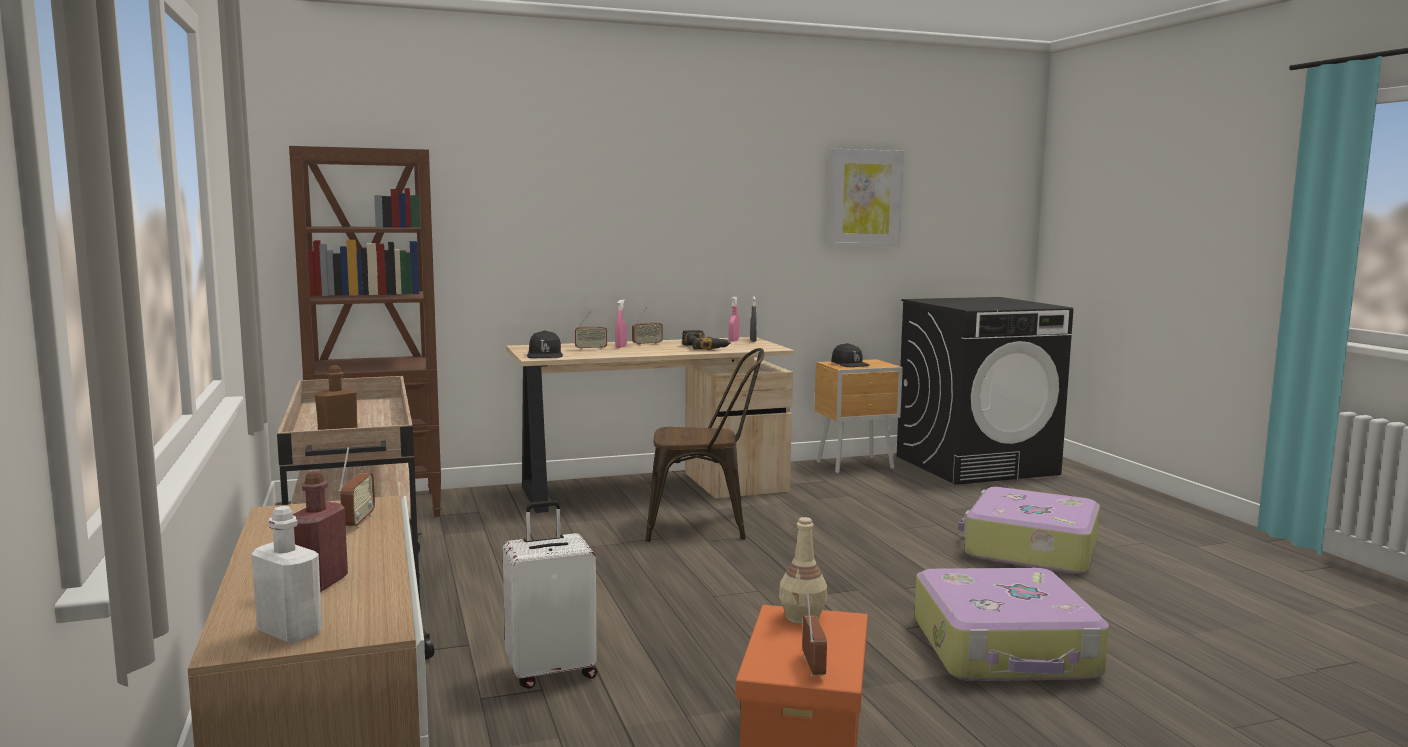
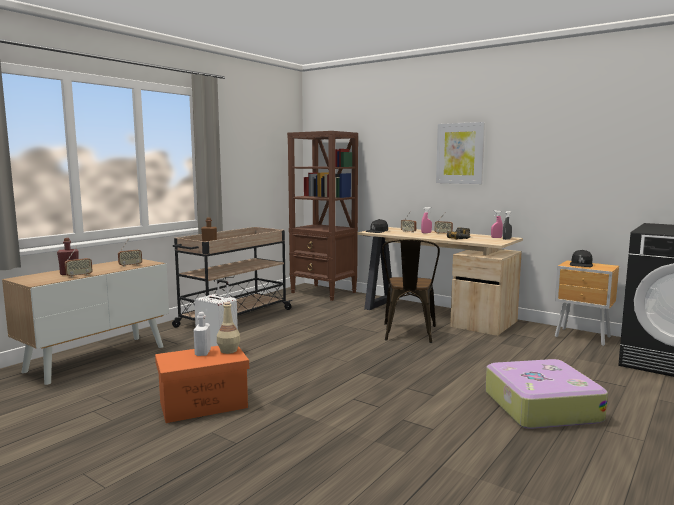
camera: 55 degrees right, 0 degrees up
white bottle [251,506,322,644] -> white bottle moved to [194,312,211,356]
brown chair [646,348,764,542] -> brown chair turned 45 degrees clockwise [382,239,440,343]
radio [802,594,827,676] -> radio moved to [65,247,93,277]
picture [828,149,904,248] -> picture moved to [436,122,485,184]
suitcase [914,568,1109,681] -> none

